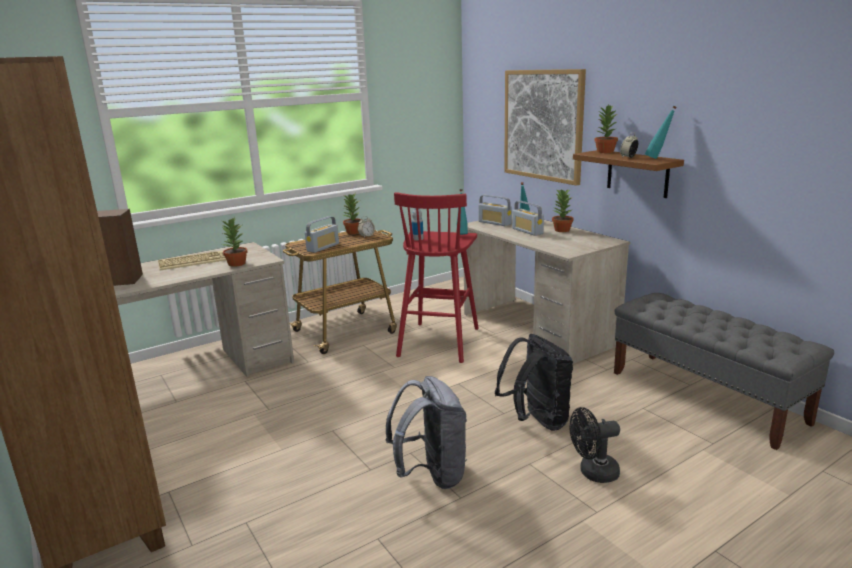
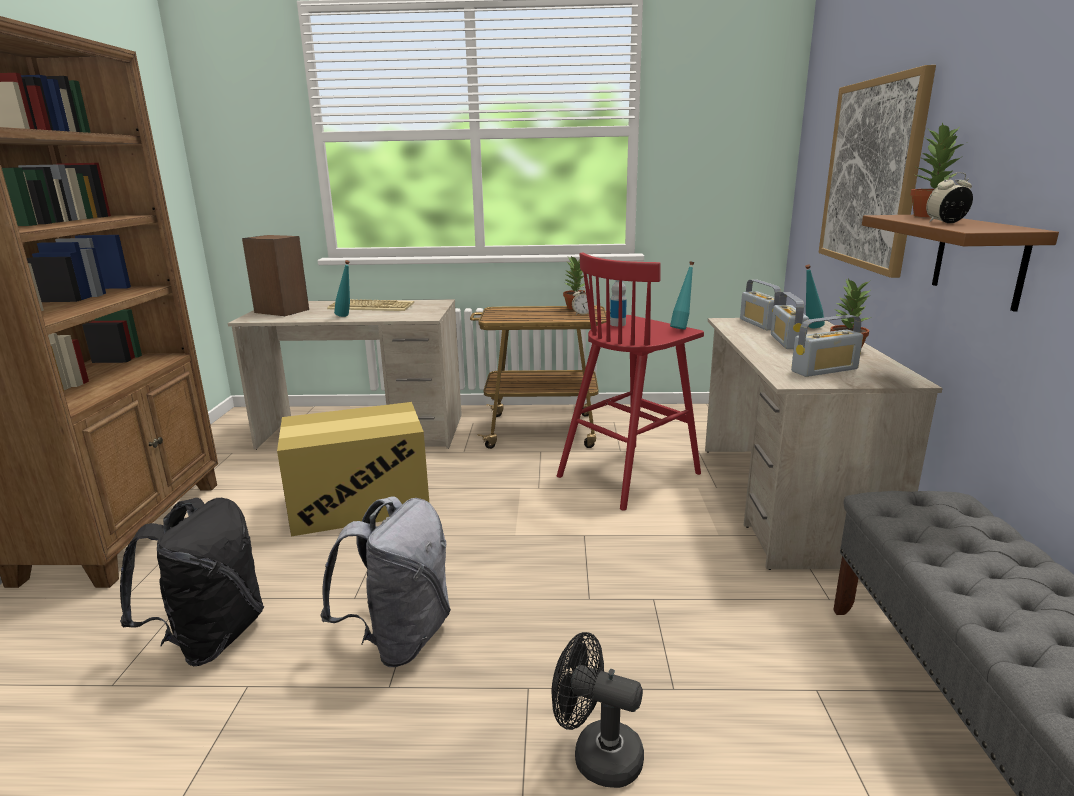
camera: 35 degrees right, 0 degrees up
potted plant [222,217,248,267] -> none
radio [305,216,339,253] -> radio moved to [791,315,863,377]
black backpack [495,334,573,431] -> black backpack moved to [120,498,264,666]
turquoise bottle [645,106,677,159] -> turquoise bottle moved to [334,260,350,317]
none -> cardboard box [277,402,429,536]

